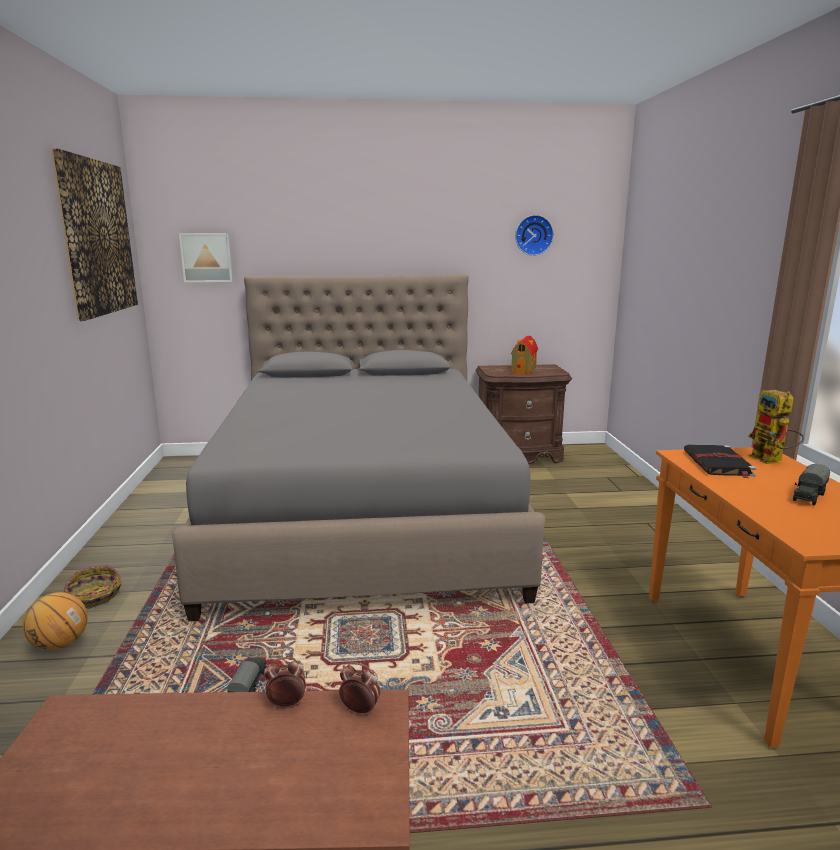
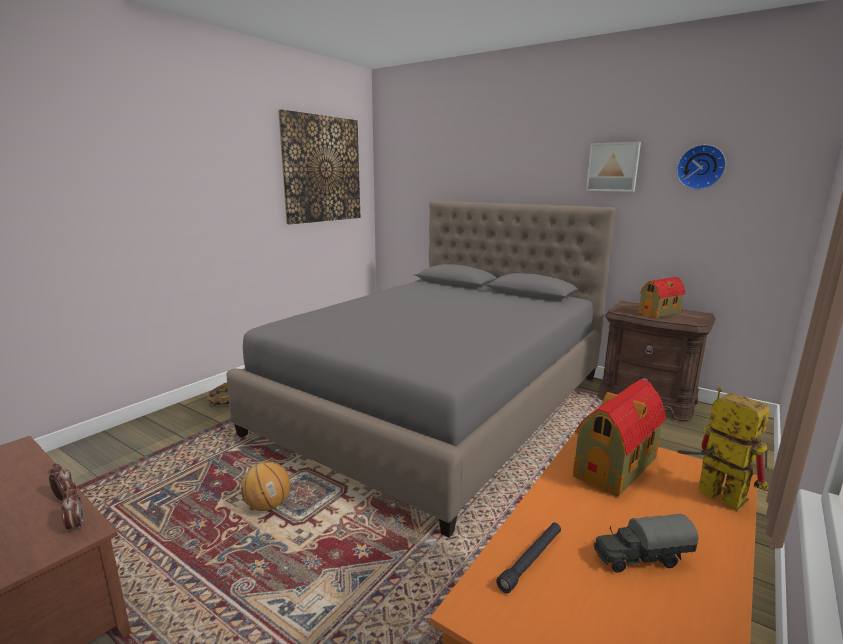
camera: 40 degrees right, 0 degrees up
basketball [23,592,88,651] -> basketball moved to [241,462,290,511]
picture [179,233,233,282] -> picture moved to [586,142,641,192]
toy truck [227,657,267,692] -> none
black book [684,445,756,478] -> toy house [573,379,666,497]
toy robot [748,390,804,464] -> toy robot turned 120 degrees clockwise [677,387,770,511]
none -> black flashlight [496,522,561,593]

